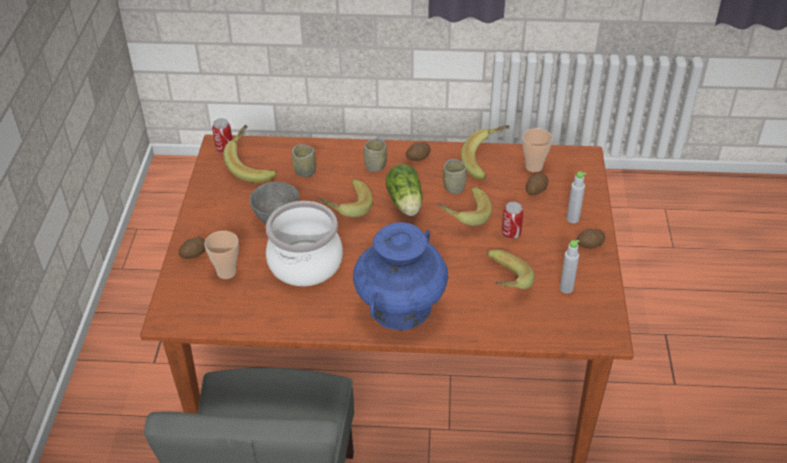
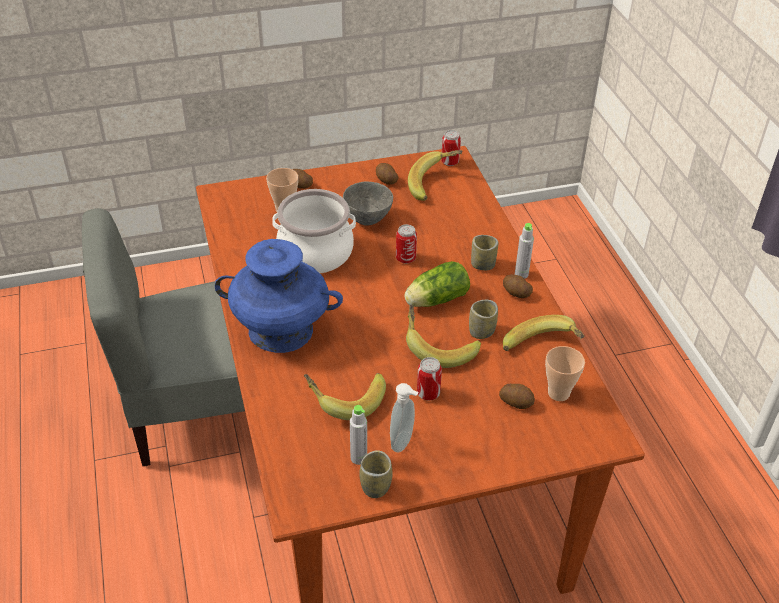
camera: 70 degrees right, 0 degrees up
cup [292,144,316,177] -> cup moved to [359,450,393,498]
banana [317,179,373,217] -> can [396,224,417,264]
grey bottle [567,172,586,223] -> grey bottle moved to [515,223,534,279]
potato [577,229,605,248] -> potato moved to [376,163,399,185]
none -> soap dispenser [390,383,419,453]

